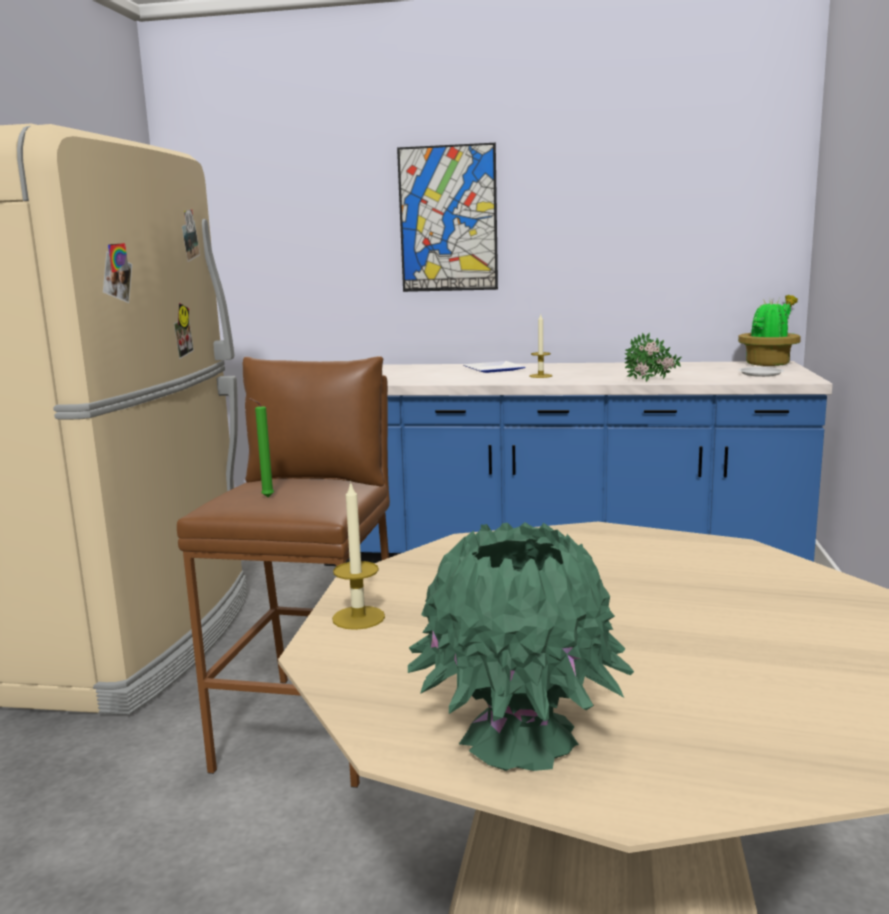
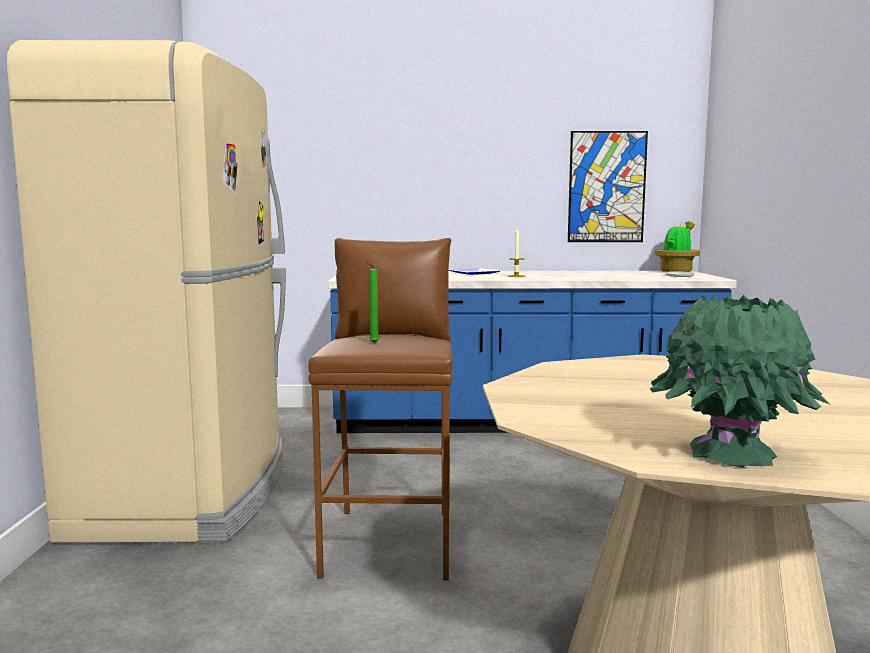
camera: 10 degrees left, 5 degrees down
candle [332,481,385,630] -> none
picture [397,143,498,292] -> picture moved to [568,131,648,242]
potted plant [625,333,682,382] -> none

